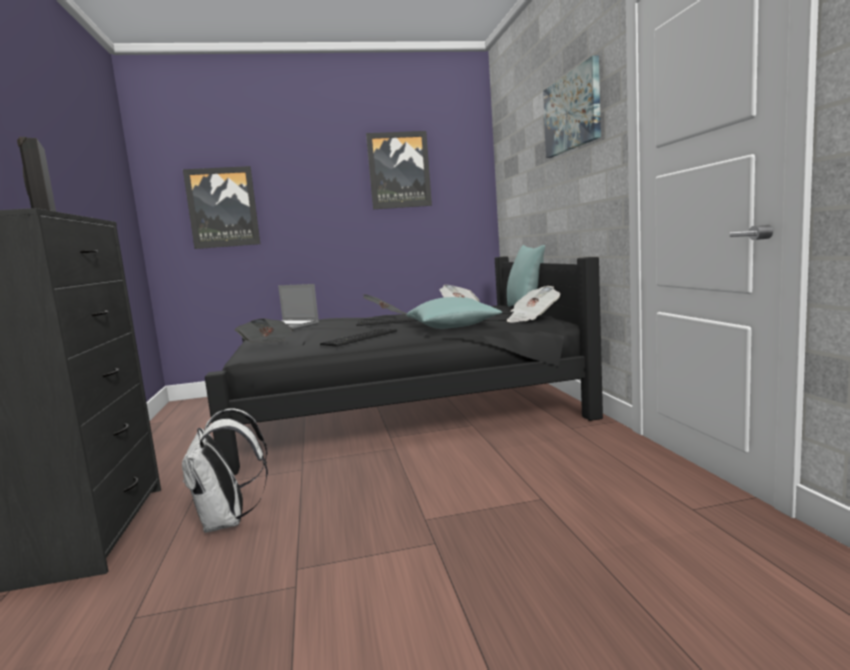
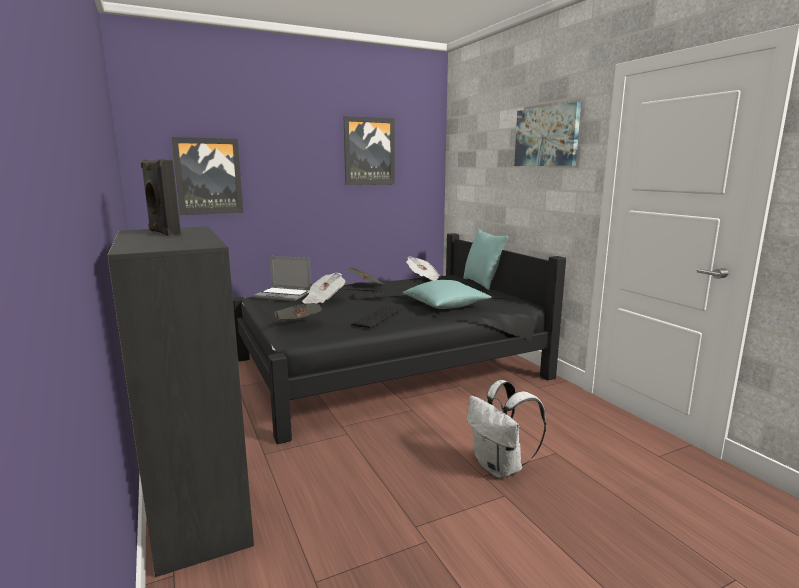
camera: 15 degrees left, 5 degrees up
white backpack [182,408,268,533] -> white backpack moved to [467,380,546,478]
newspaper [506,286,560,323] -> newspaper moved to [302,273,345,304]

